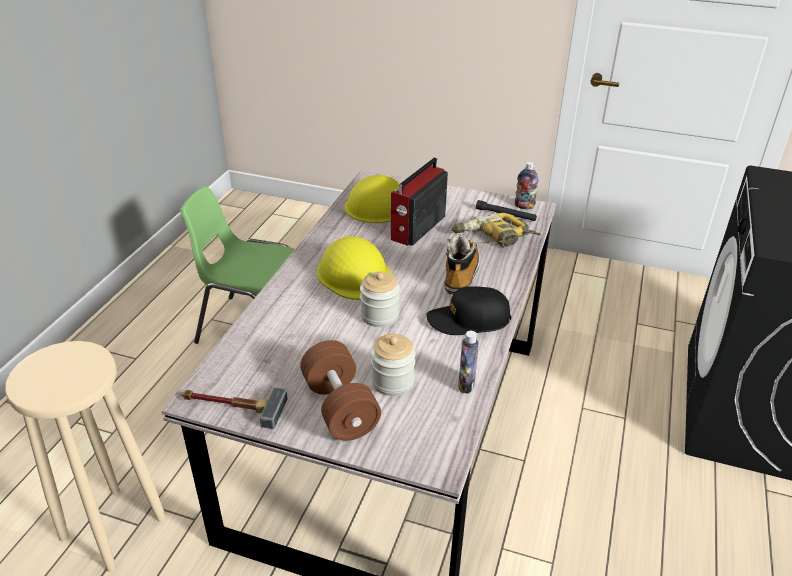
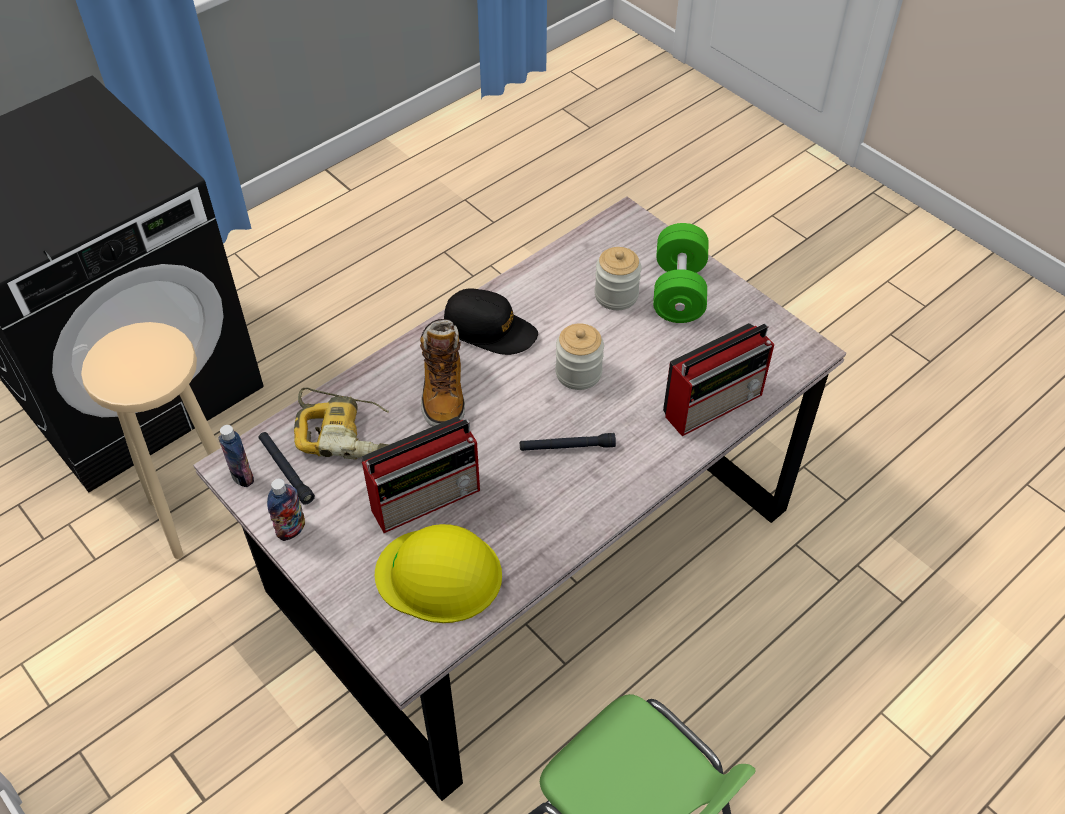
camera: 150 degrees left, 15 degrees up
beige stool [5,341,166,572] -> beige stool moved to [81,322,220,559]
hammer [181,387,288,429] -> none
brown dumbbell [300,340,381,441] -> green dumbbell [653,223,709,323]
yellow hard hat [317,236,393,300] -> black flashlight [520,433,616,451]
boot [444,234,480,295] -> boot turned 45 degrees counterclockwise [420,319,465,426]
bottle [458,331,479,394] -> bottle moved to [267,479,305,541]
none -> radio [663,323,774,436]

